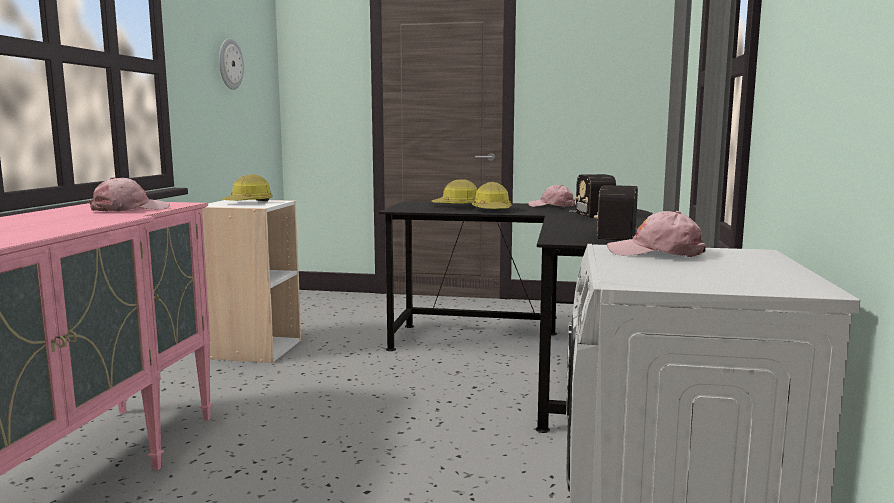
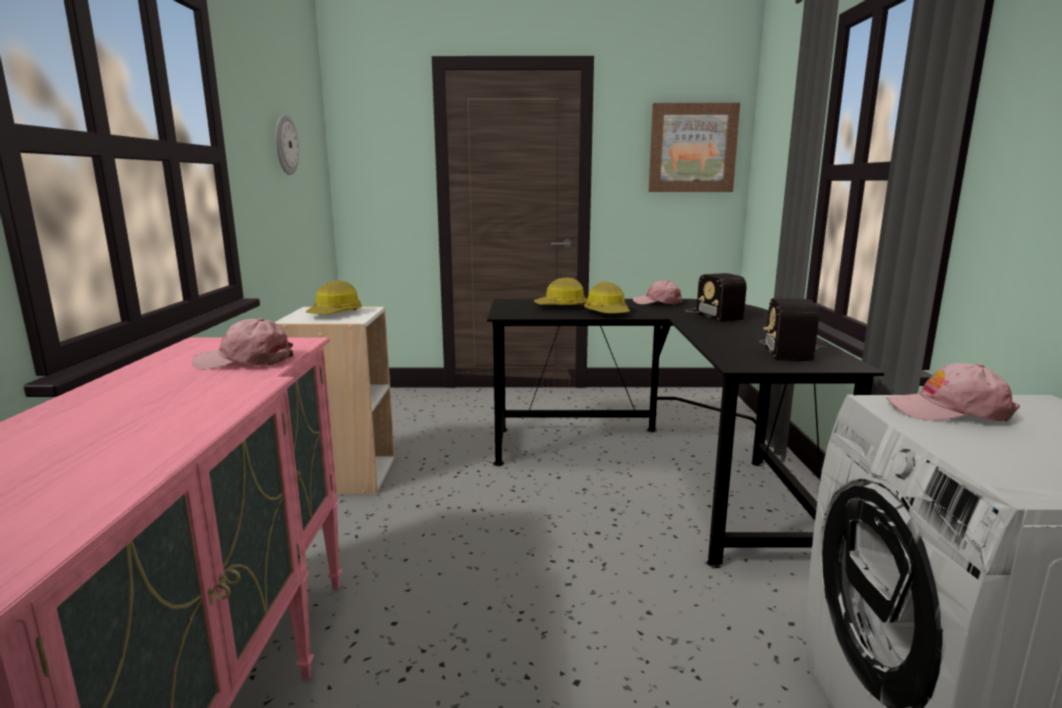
camera: 10 degrees left, 5 degrees up
pink cap [88,177,170,212] -> pink cap turned 135 degrees counterclockwise [192,318,293,370]
none -> picture [649,103,740,192]

